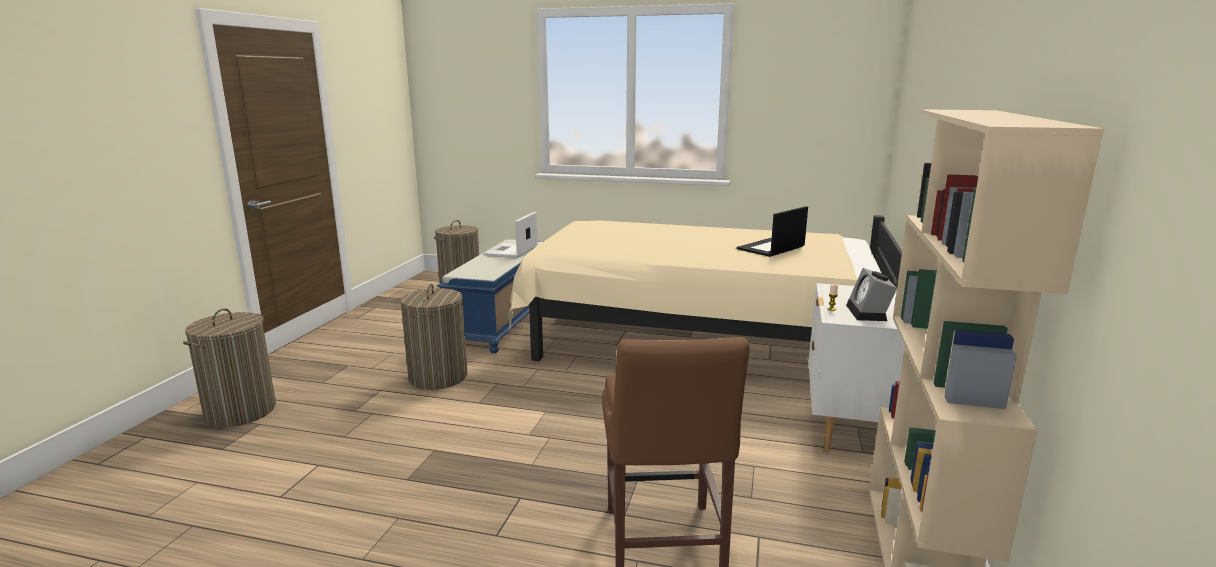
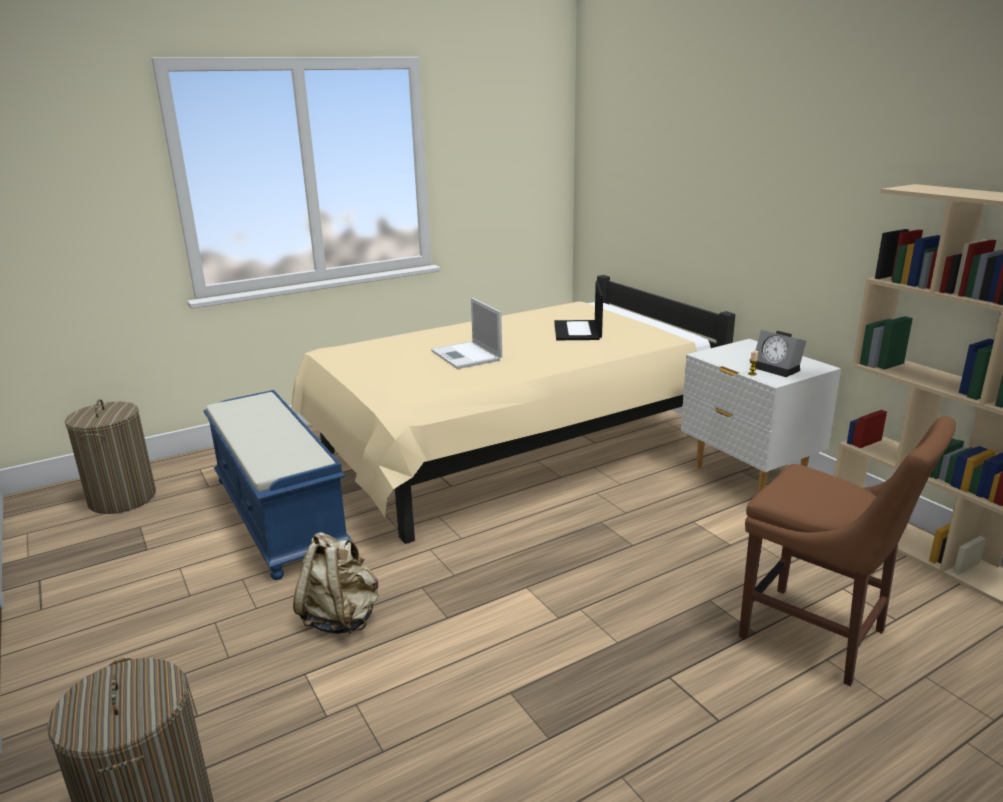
camera: 45 degrees left, 5 degrees up
laundry basket [400,284,467,390] -> beige backpack [293,532,379,634]
laptop [484,212,538,258] -> laptop moved to [431,298,502,369]

